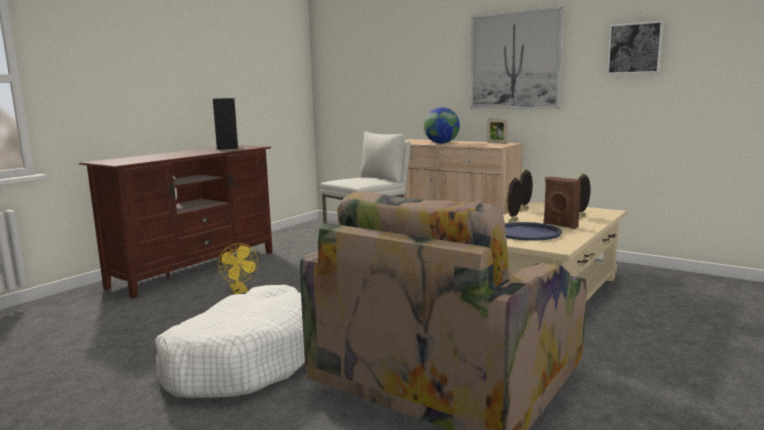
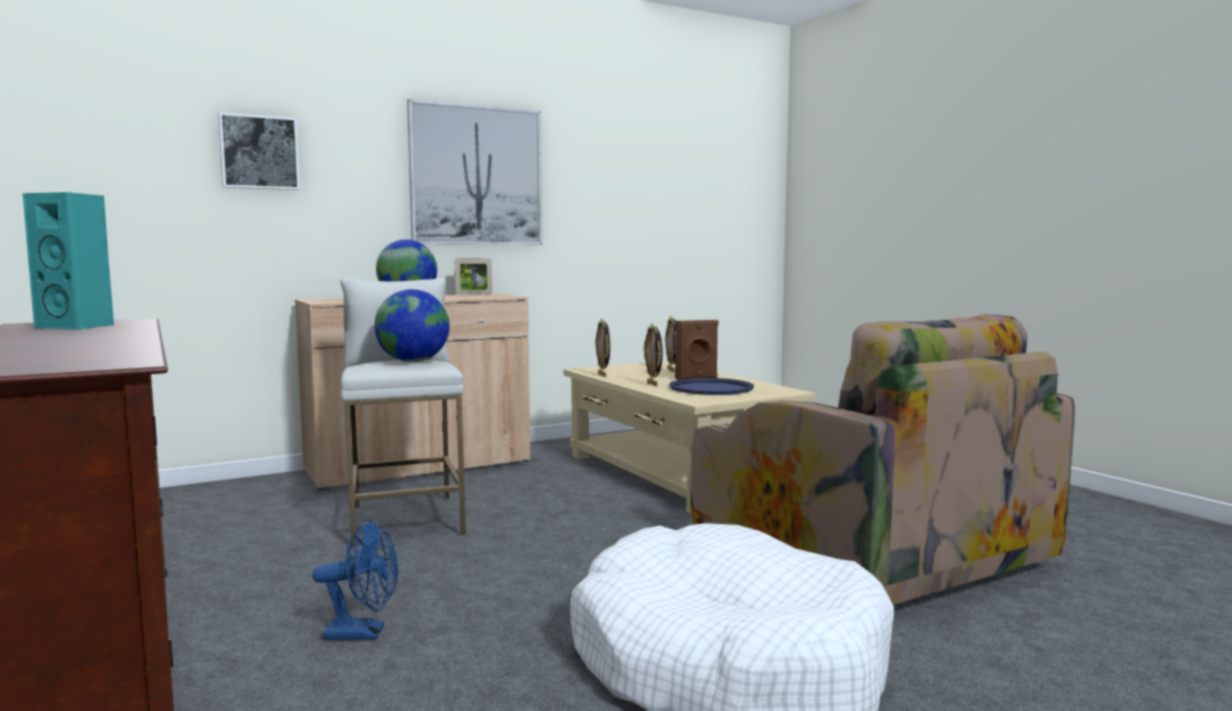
camera: 65 degrees left, 5 degrees down
black speaker [213,98,238,150] -> turquoise speaker [23,192,114,330]
yellow fan [218,243,258,294] -> blue fan [312,519,398,640]
picture [607,21,664,74] -> picture moved to [218,112,300,190]
none -> globe [374,289,450,362]

